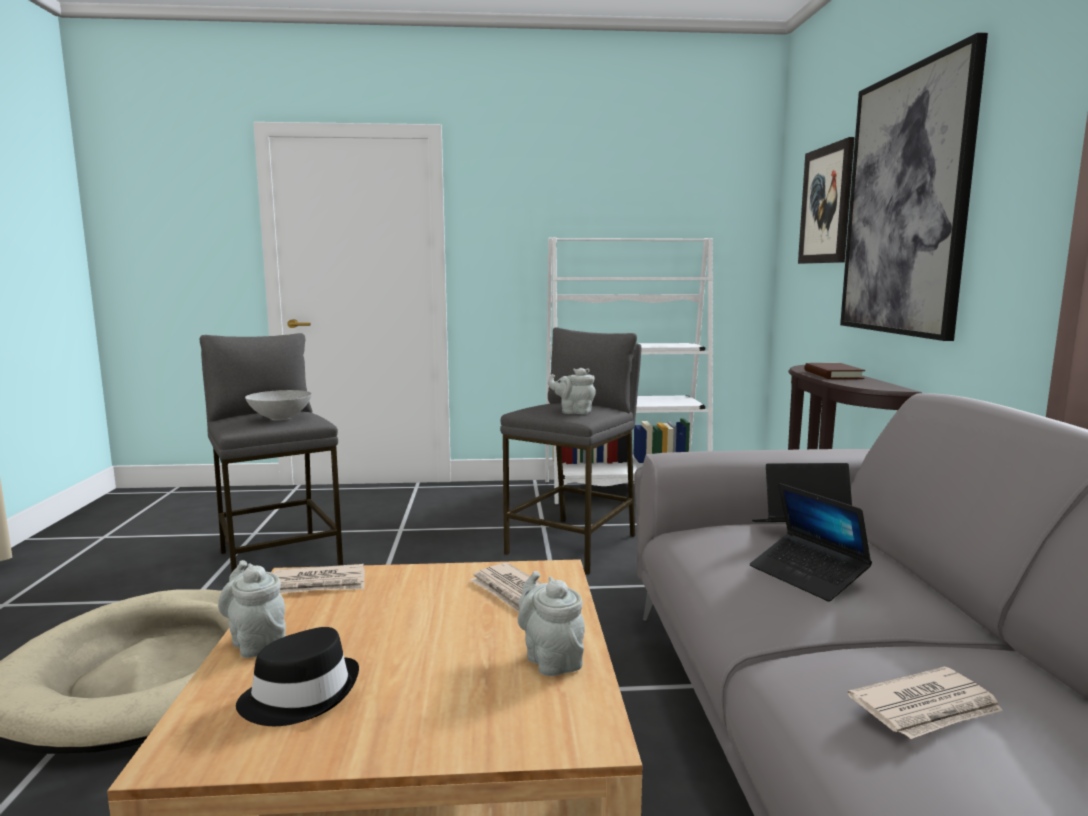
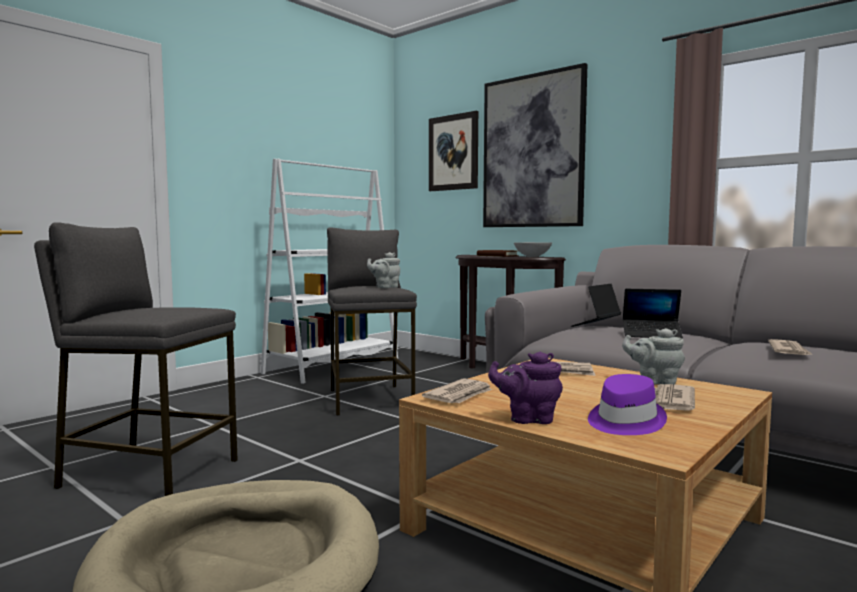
camera: 45 degrees left, 5 degrees down
grey teapot [218,560,286,658] -> purple teapot [488,352,563,424]
black hat [236,627,359,726] -> purple hat [588,374,667,435]
grey bowl [245,390,312,420] -> grey bowl moved to [514,242,552,257]
none -> newspaper [654,384,695,411]

